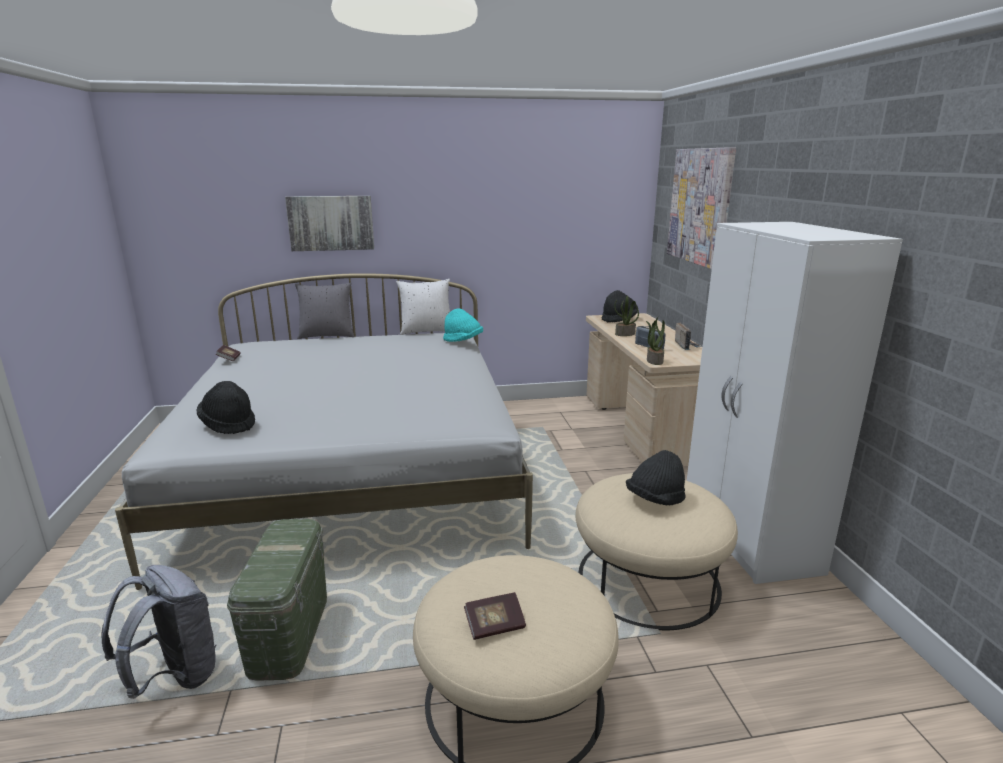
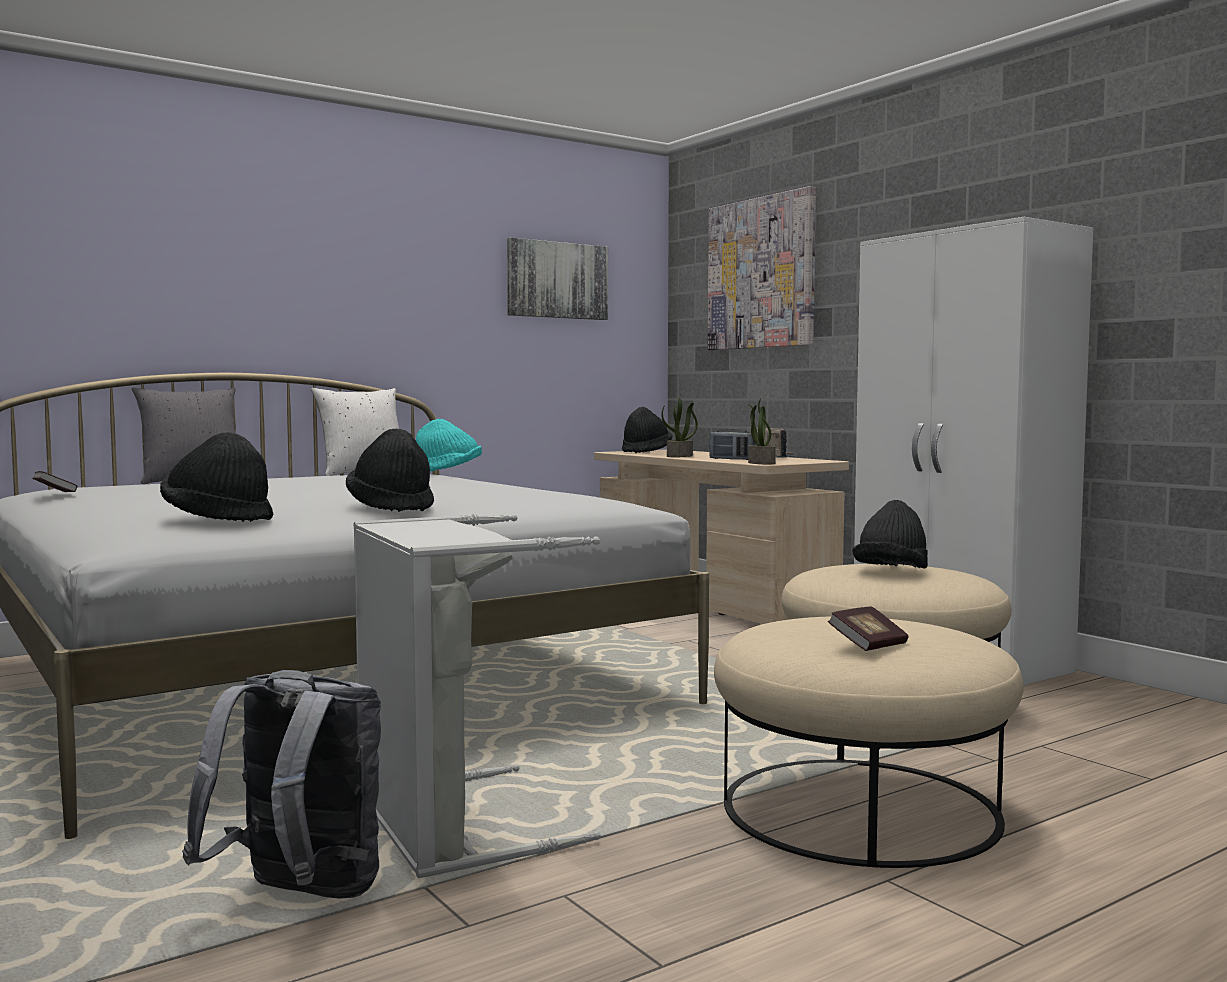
camera: 25 degrees left, 15 degrees down
green storage box [227,519,327,681] -> grey laundry basket [354,514,601,878]
picture [285,196,374,251] -> picture moved to [507,237,608,320]
none -> black hat [346,429,434,512]

